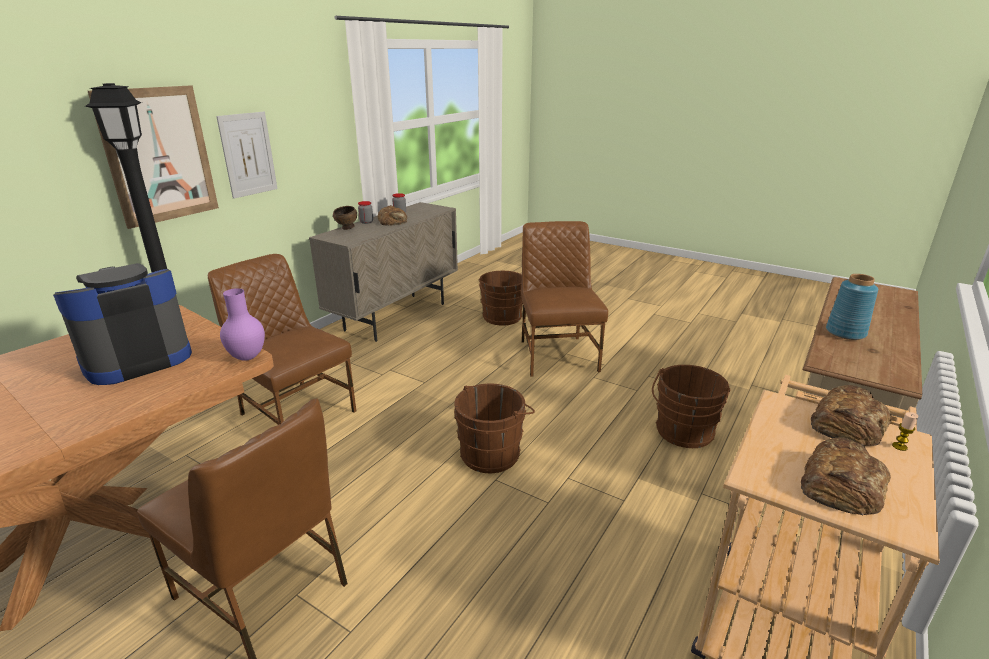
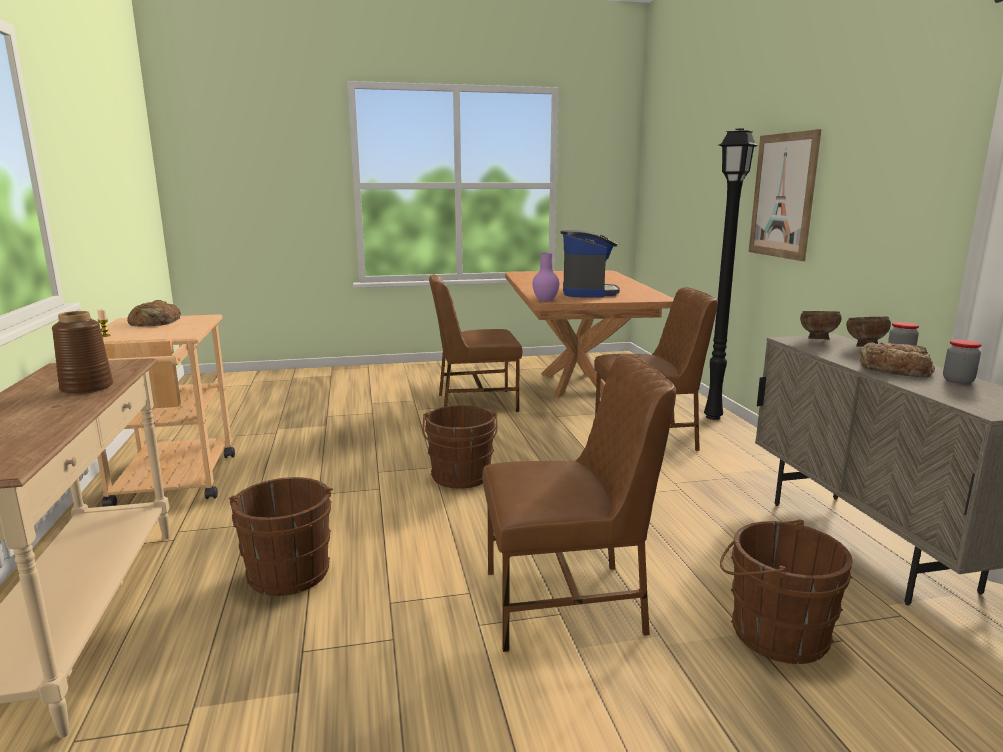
camera: 135 degrees right, 10 degrees down
picture [216,112,278,199] -> none
brown chair [521,221,608,377] -> brown chair turned 45 degrees counterclockwise [482,355,676,652]
bread [811,385,892,446] -> none
blue vase [826,274,878,340] -> brown vase [52,311,113,394]
none -> brown bowl [800,311,842,339]

